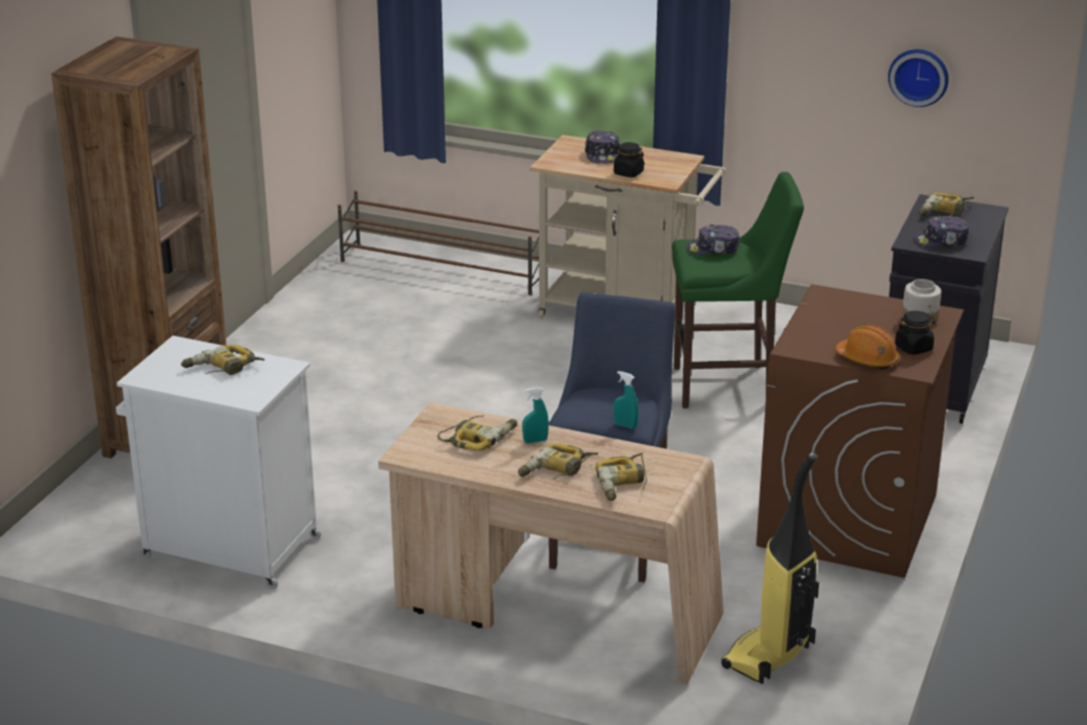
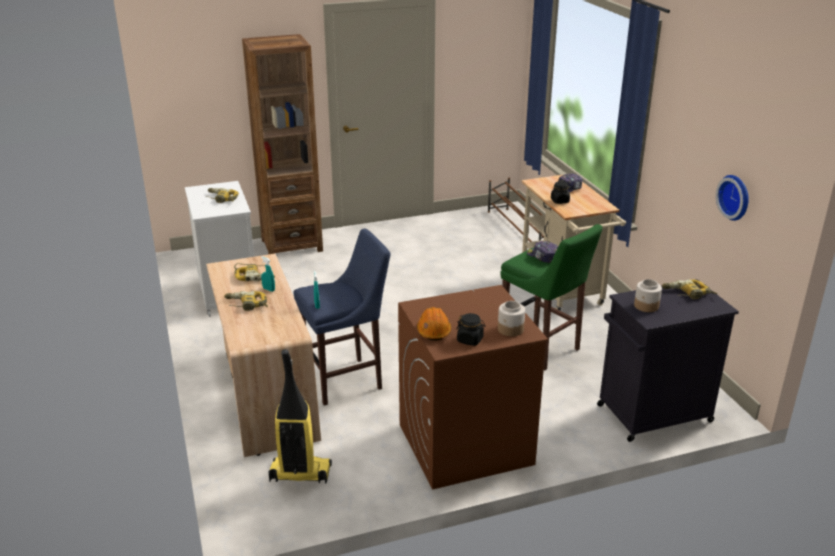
camera: 50 degrees right, 0 degrees up
power drill [595,453,647,501] -> none
cap [913,216,969,247] -> jar [634,279,662,312]

